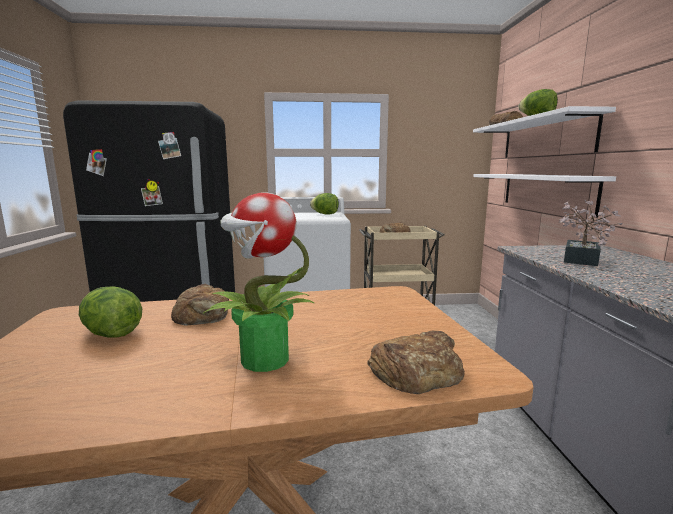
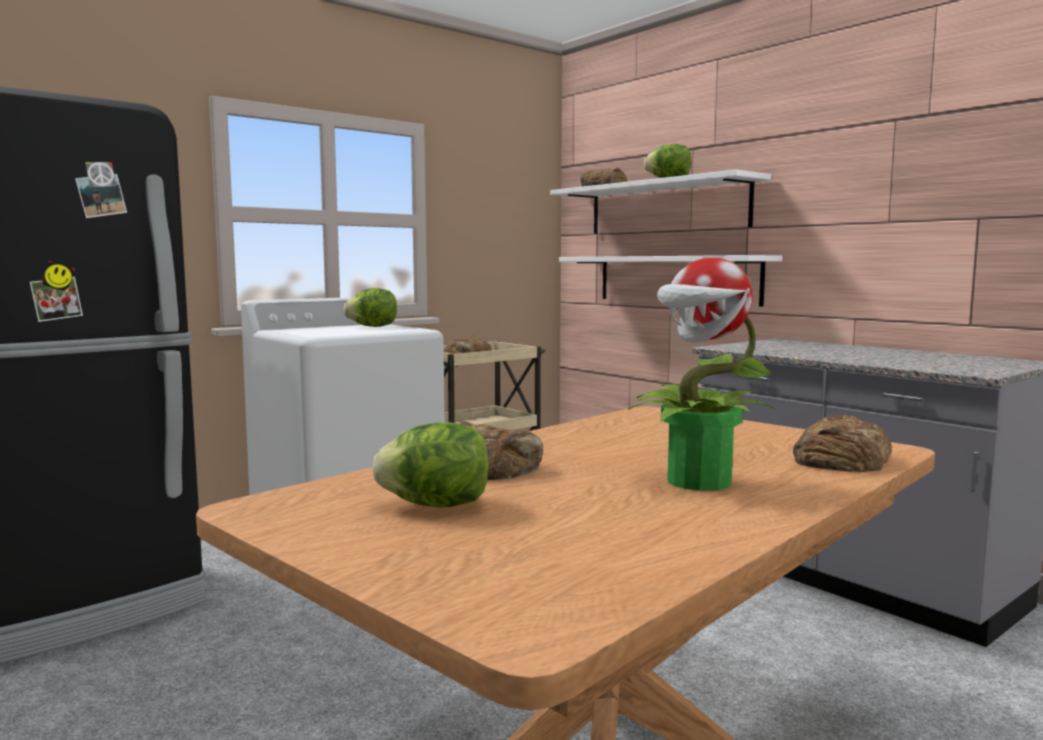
camera: 35 degrees left, 5 degrees down
potted plant [559,200,623,266] -> none

